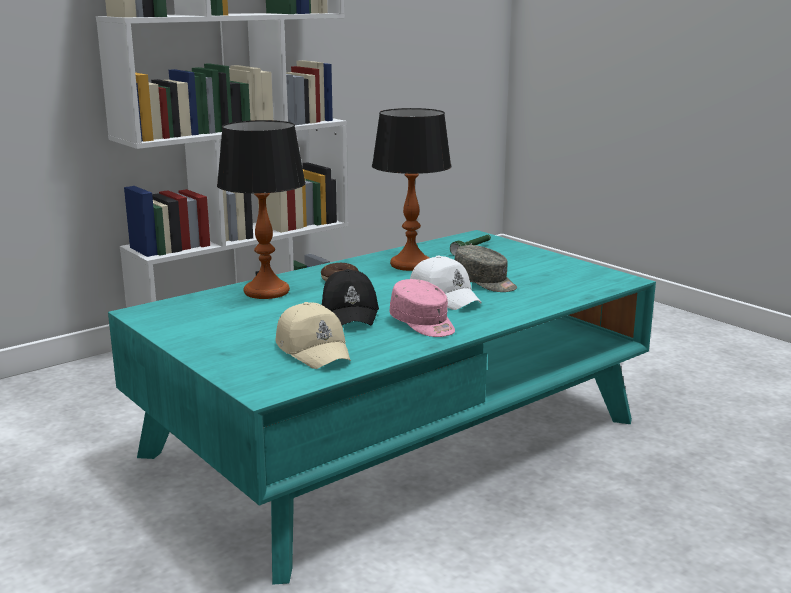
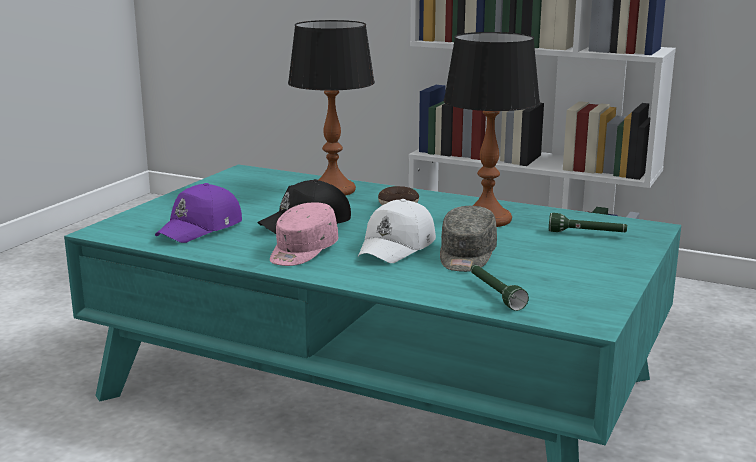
camera: 65 degrees right, 0 degrees up
beige cap [275,302,351,369] -> purple cap [155,183,242,243]
none -> green flashlight [471,265,529,311]

